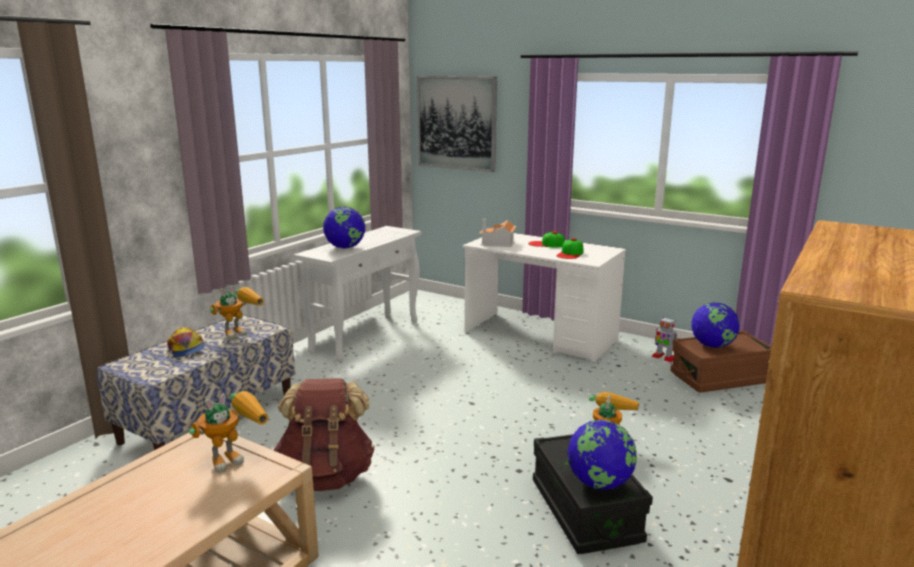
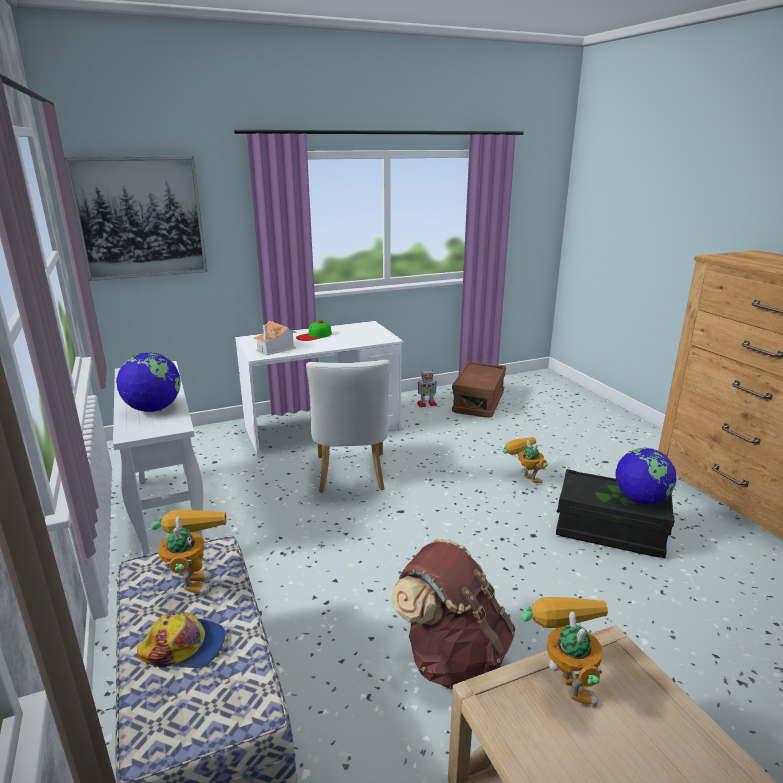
camera: 55 degrees left, 5 degrees up
cap [556,238,583,259] -> none
globe [691,302,740,348] -> none
none -> white chair [306,360,390,493]

